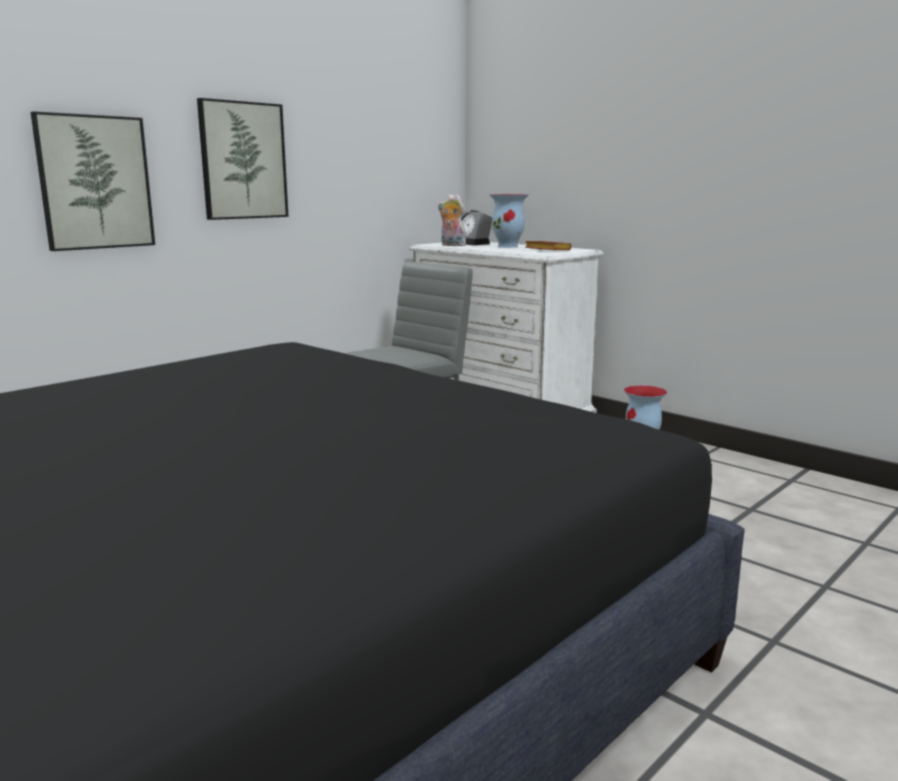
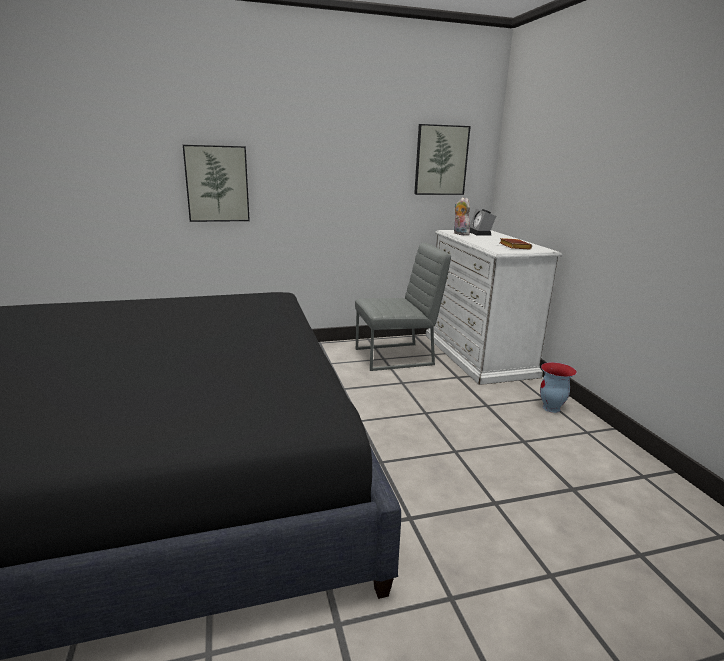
camera: 30 degrees right, 5 degrees up
picture [197,98,289,220] -> picture moved to [414,124,471,195]
vase [489,194,529,248] -> none

